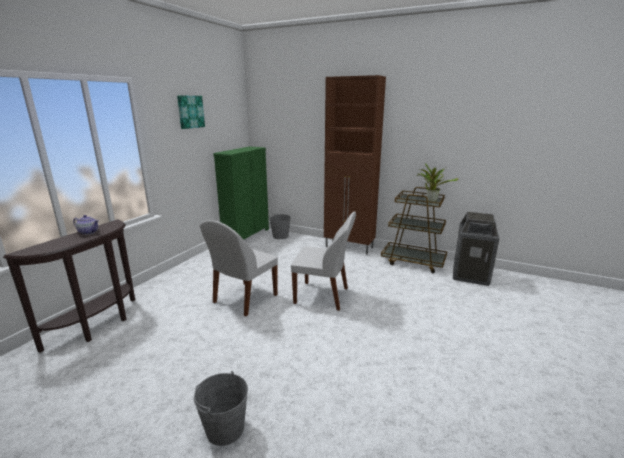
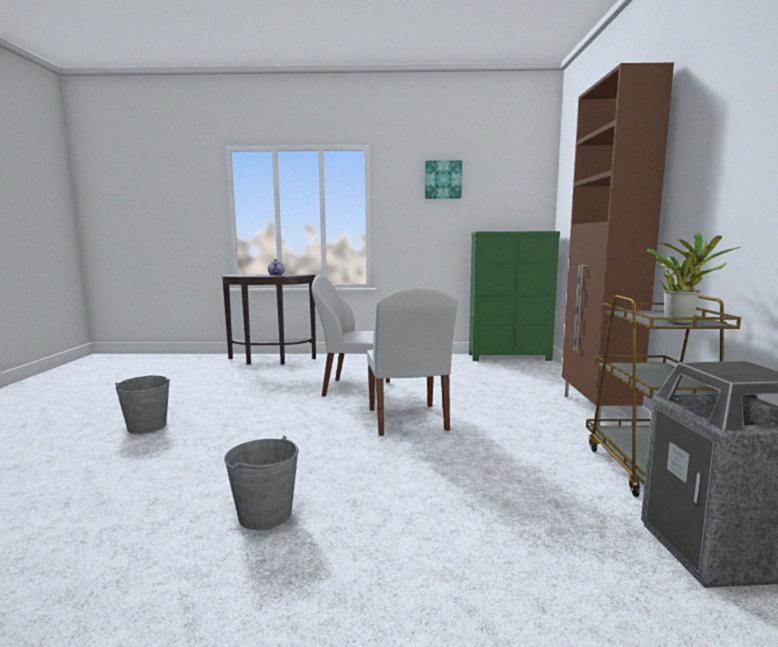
camera: 65 degrees right, 10 degrees down
grey bucket [269,214,291,239] -> grey bucket moved to [224,436,299,530]

